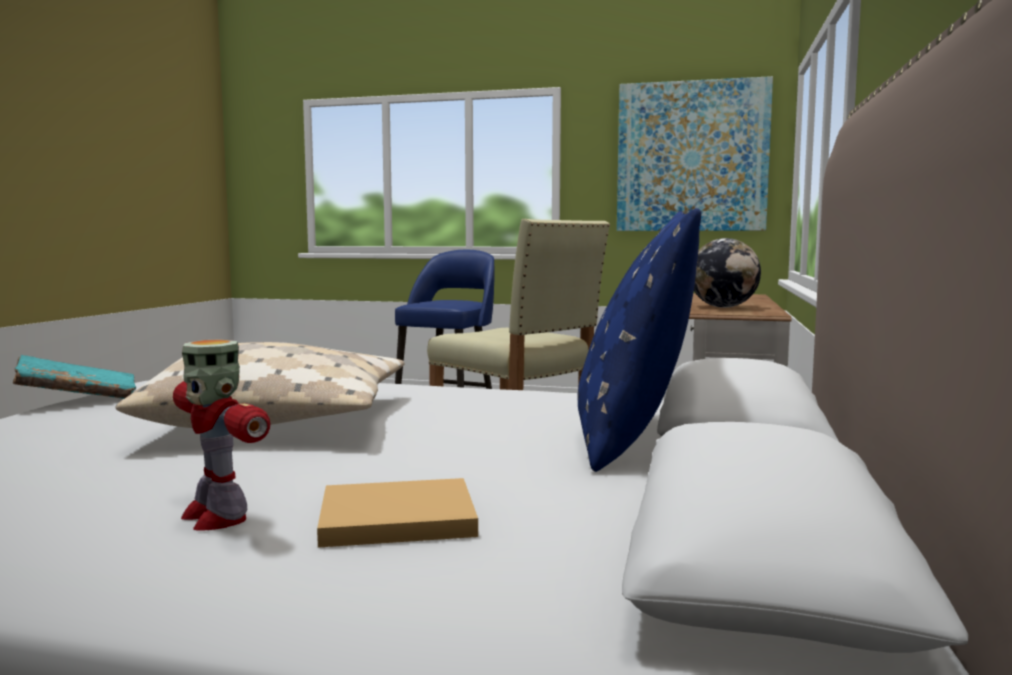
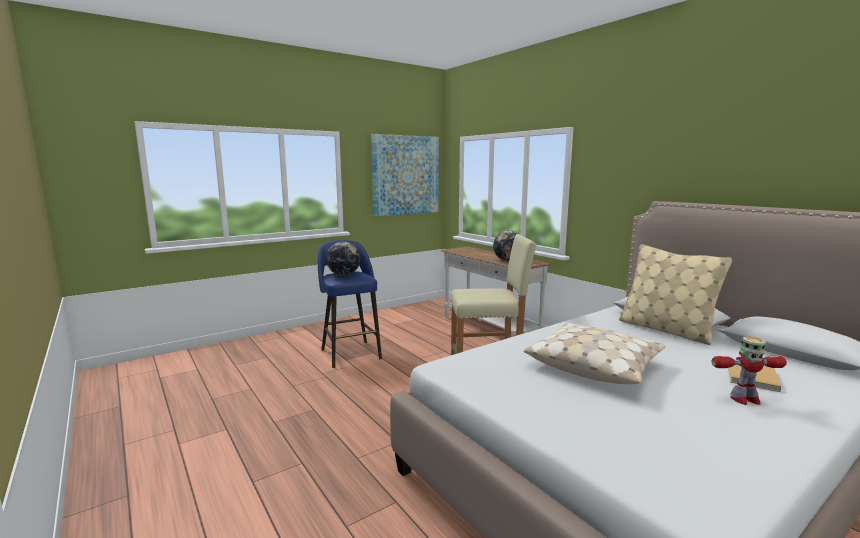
camera: 50 degrees left, 5 degrees up
turquoise book [13,355,136,399] -> none
blue pillow [578,208,701,472] -> beige pillow [619,244,732,345]
none -> globe [326,242,360,276]

